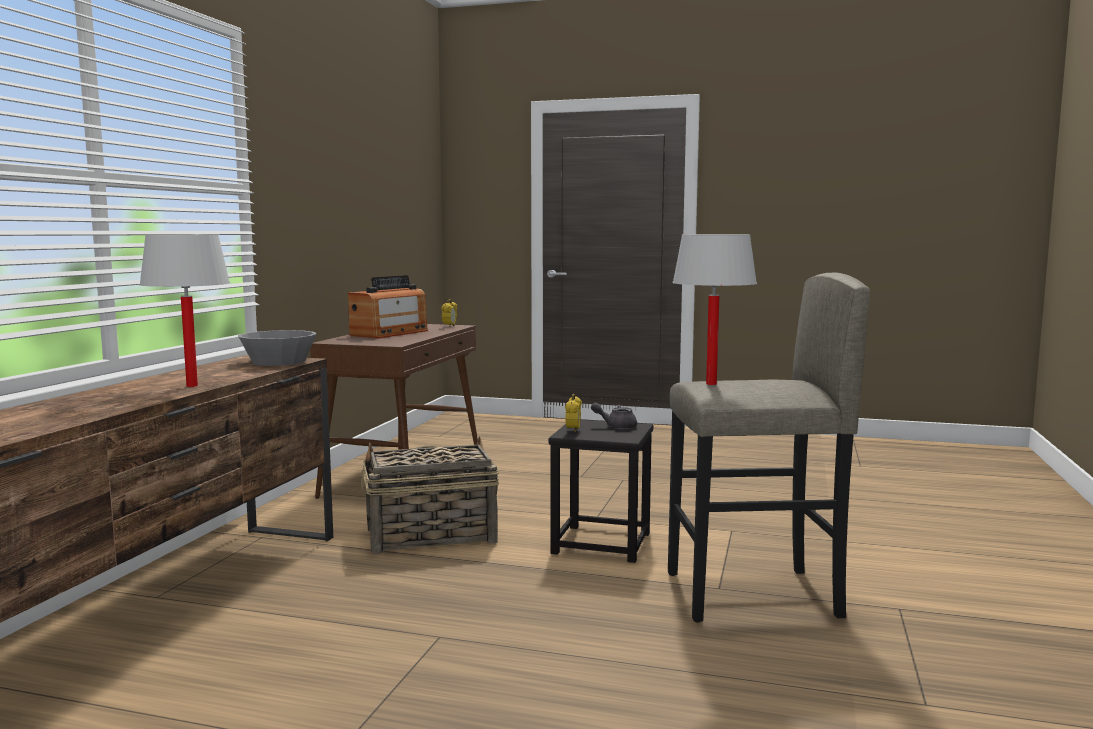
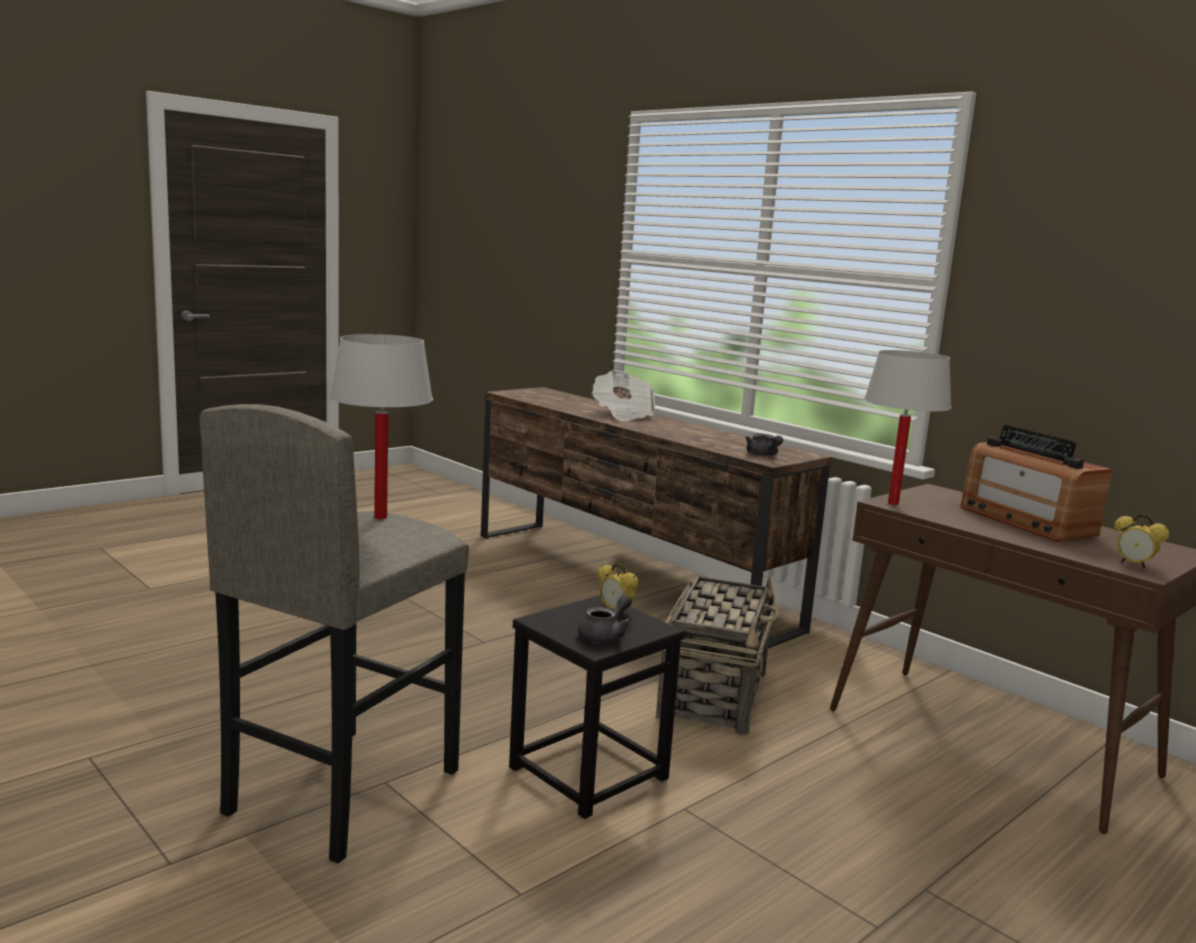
camera: 120 degrees right, 5 degrees up
white table lamp [139,235,230,387] -> white table lamp moved to [864,350,952,505]
grey bowl [238,330,317,366] -> grey teapot [745,434,783,456]
none -> newspaper [591,370,655,421]

